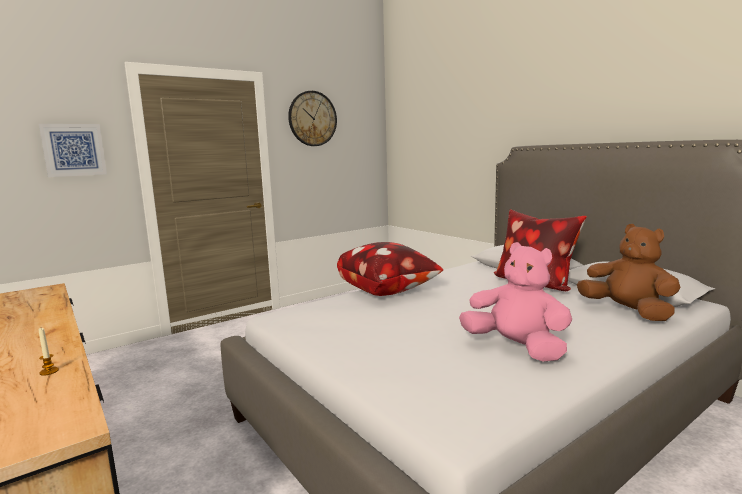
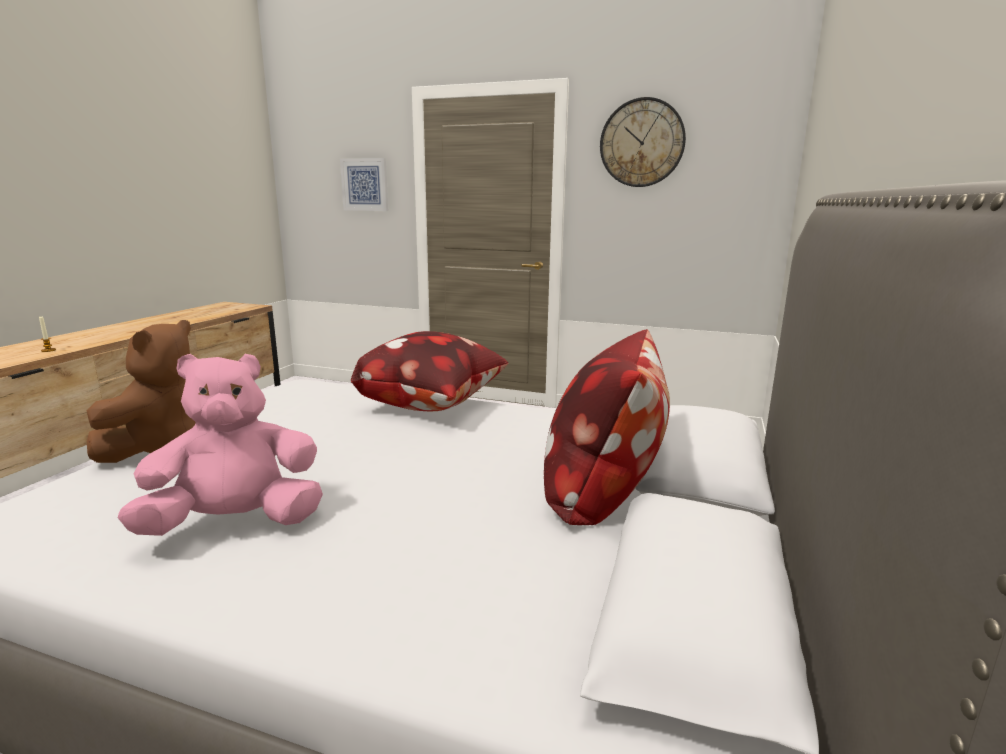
camera: 55 degrees right, 5 degrees up
pink plush toy [459,242,572,361] -> pink plush toy turned 120 degrees counterclockwise [118,354,323,536]
brown plush toy [577,224,681,321] -> brown plush toy moved to [87,320,196,463]

